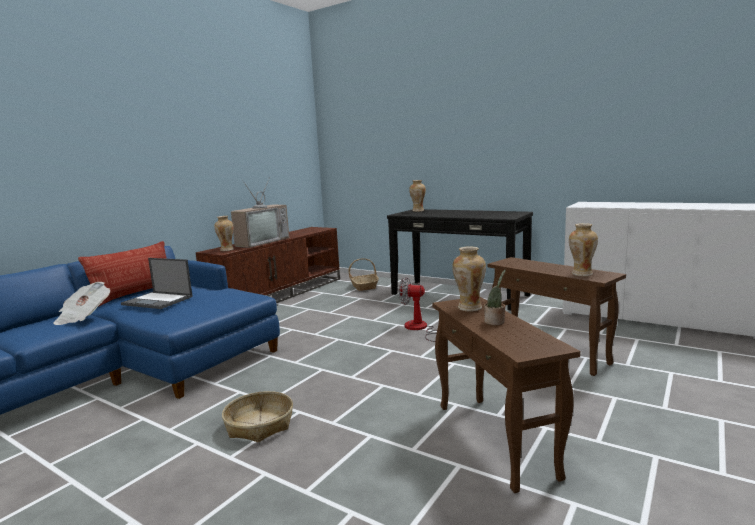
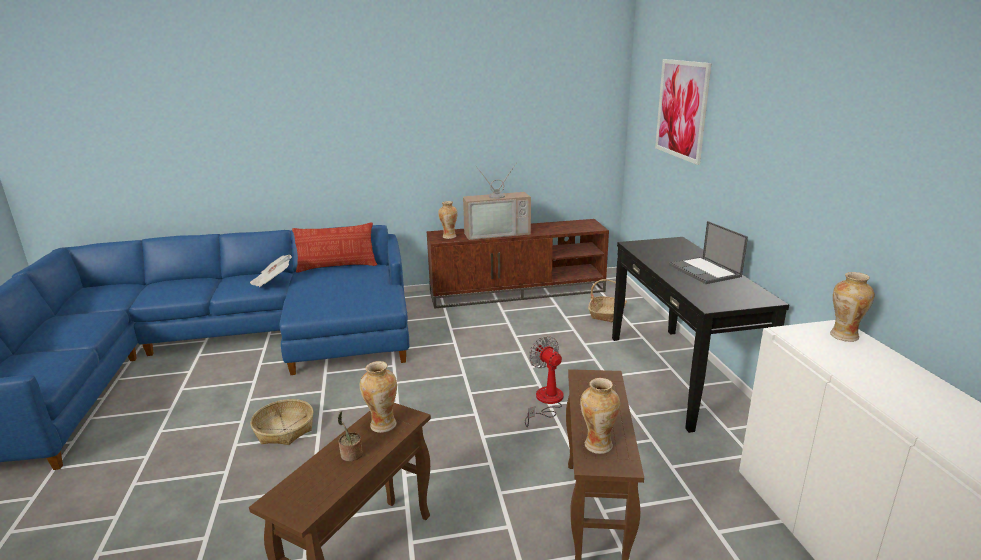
camera: 45 degrees right, 10 degrees up
laptop [121,258,193,309] -> laptop moved to [669,221,748,284]
vase [409,180,426,212] -> vase moved to [830,272,874,342]
none -> picture [655,59,711,165]

